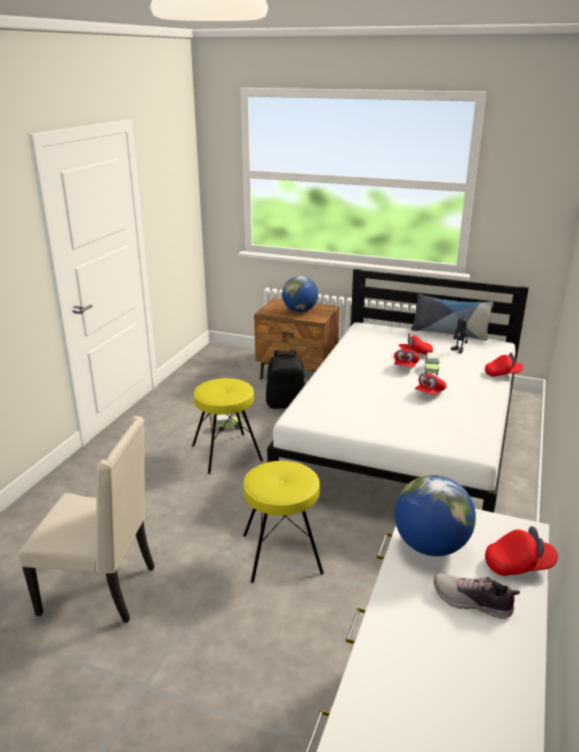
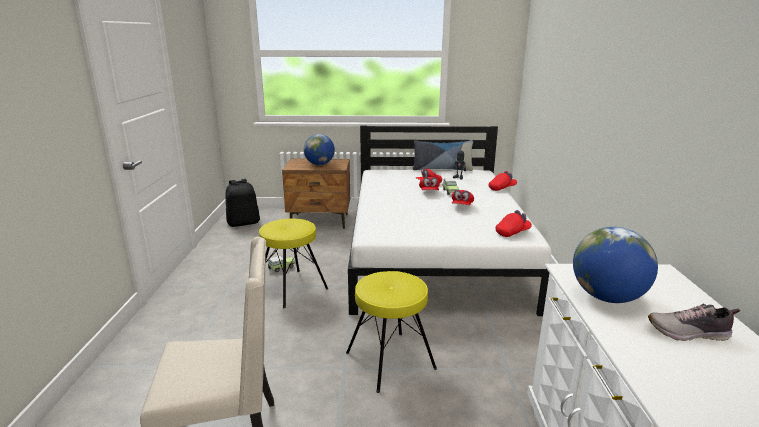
camera: 20 degrees left, 5 degrees down
black backpack [266,350,305,409] -> black backpack moved to [225,179,260,227]
red cap [485,526,558,576] -> red cap moved to [496,210,532,237]

